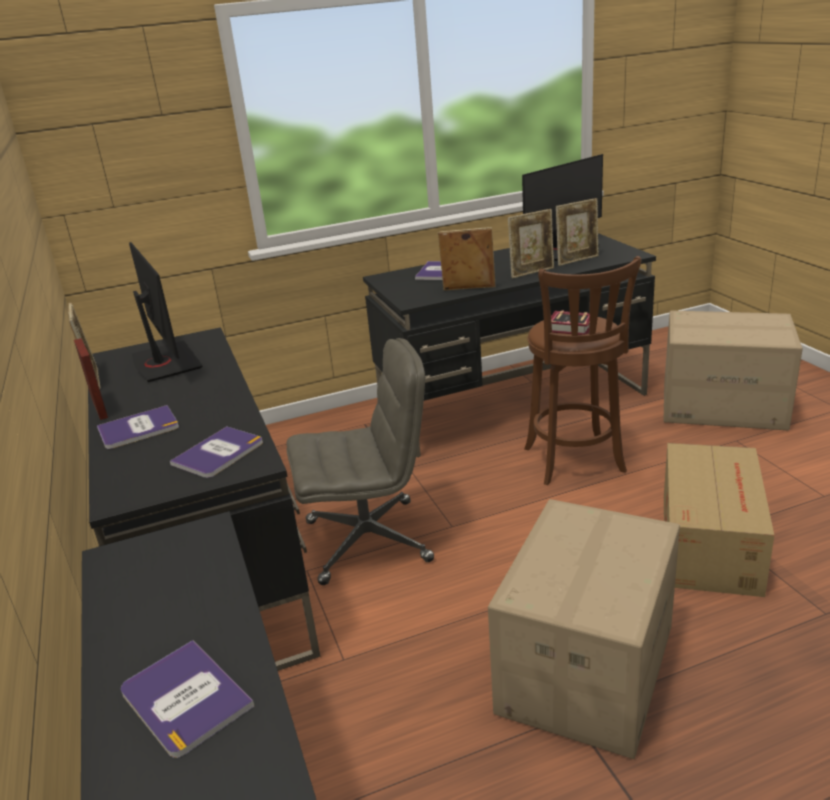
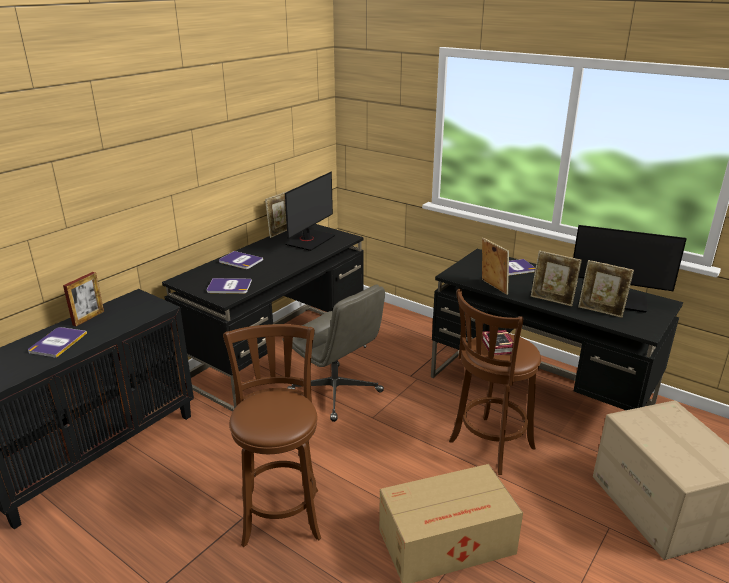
camera: 55 degrees right, 0 degrees up
picture frame [74,338,108,420] -> picture frame moved to [63,272,104,327]
cardboard box [488,499,680,759] -> brown stool [223,324,321,547]

